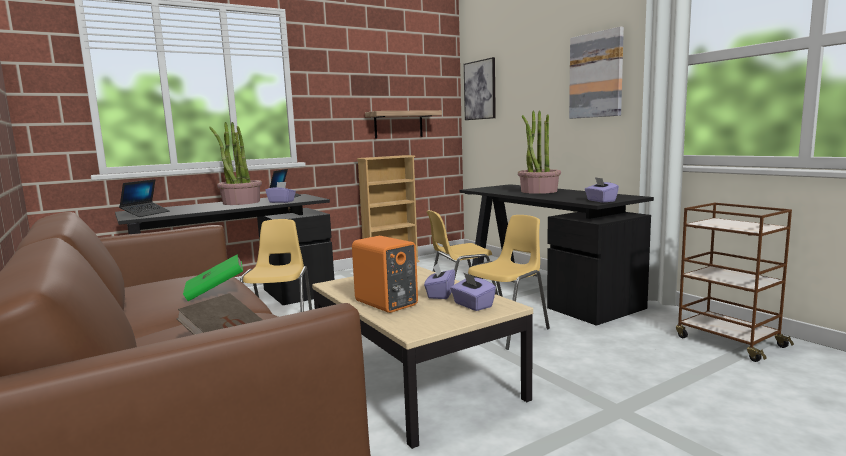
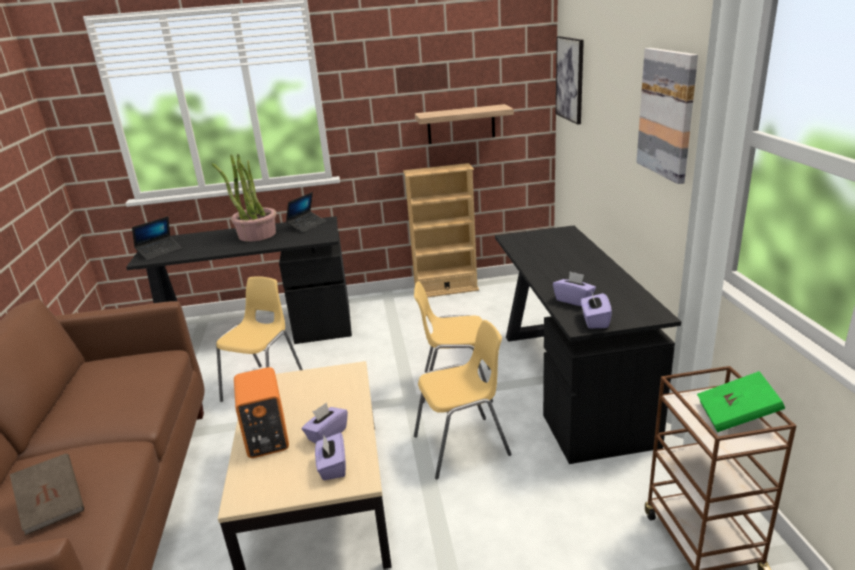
camera: 25 degrees right, 15 degrees up
green book [183,254,243,301] -> green book moved to [697,371,785,432]
purple tissue box [265,182,296,203] -> purple tissue box moved to [553,271,596,306]
potted plant [518,110,561,194] -> none

